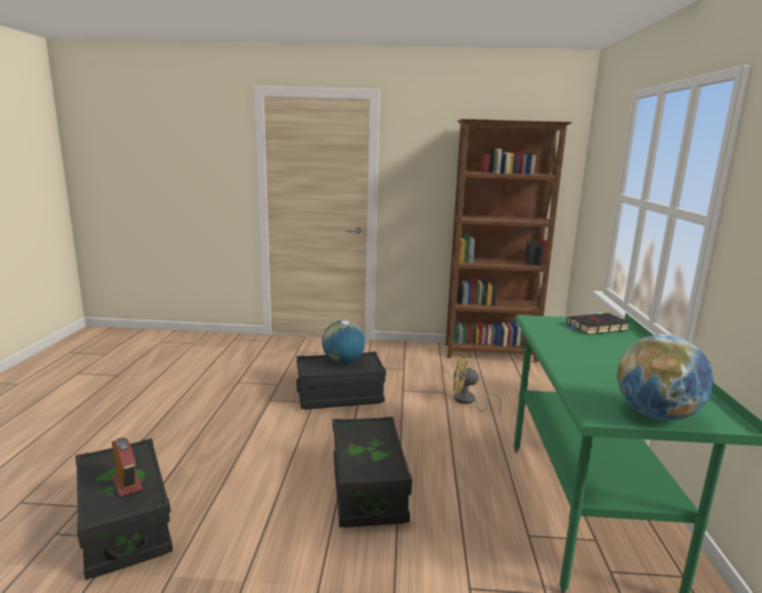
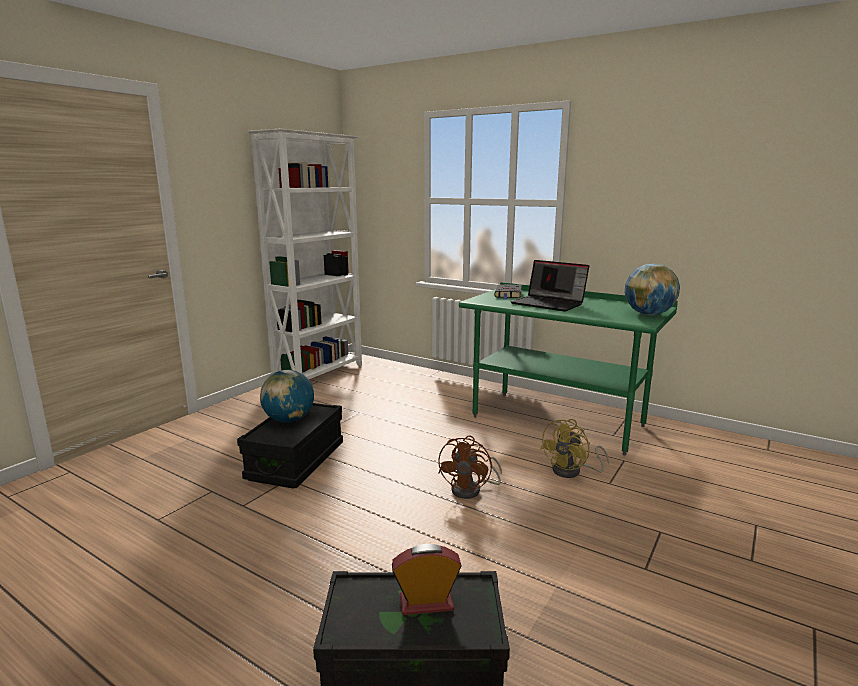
camera: 60 degrees left, 0 degrees up
black storage box [333,417,412,528] -> brown fan [438,435,502,499]
brown bookcase [446,119,572,362] -> white bookcase [247,129,362,380]
yellow fan [453,355,501,412] -> yellow fan moved to [540,419,609,478]
none -> laptop [511,260,589,312]

